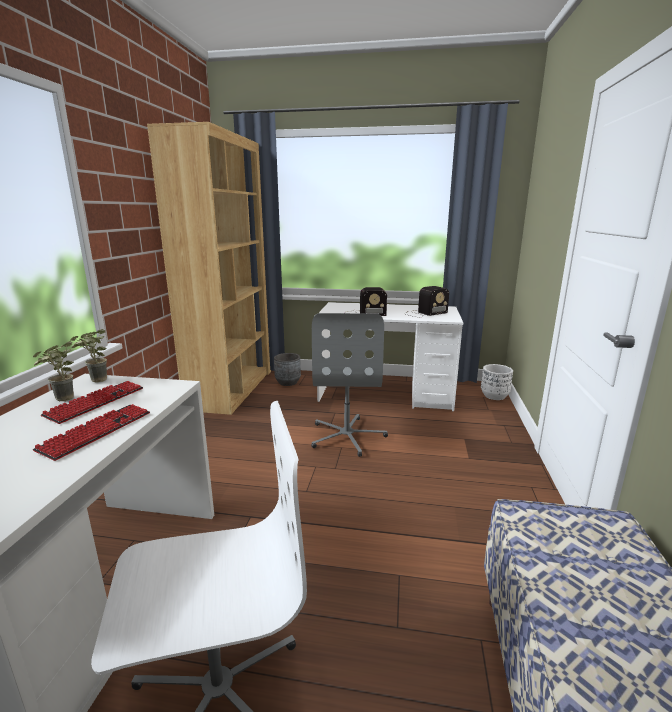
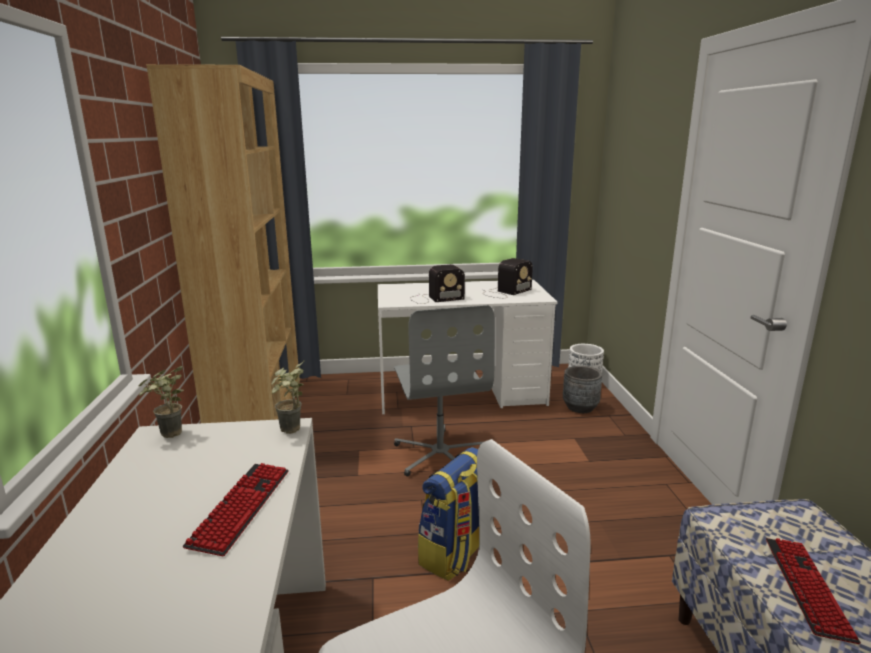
camera: 15 degrees left, 0 degrees up
potted plant [33,341,74,401] -> potted plant moved to [271,360,304,434]
keyboard [41,381,143,424] -> keyboard moved to [766,538,861,644]
grey planter [274,353,301,386] -> grey planter moved to [563,366,602,413]
none -> backpack [418,447,479,581]

